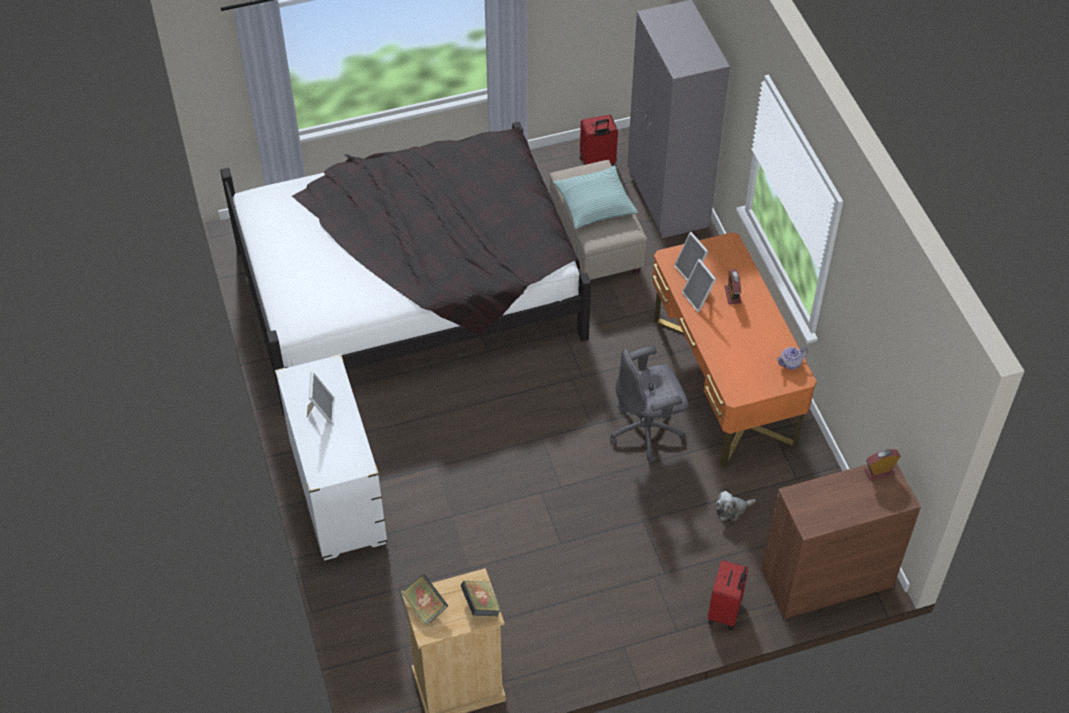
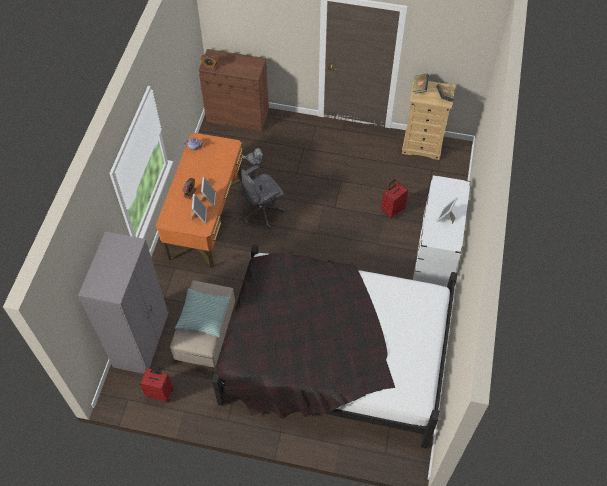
camera: 150 degrees left, 5 degrees up
grey office chair [610,346,689,463] -> grey office chair turned 135 degrees clockwise [241,165,284,229]
red suitcase [708,560,749,630] -> red suitcase moved to [381,179,408,218]

